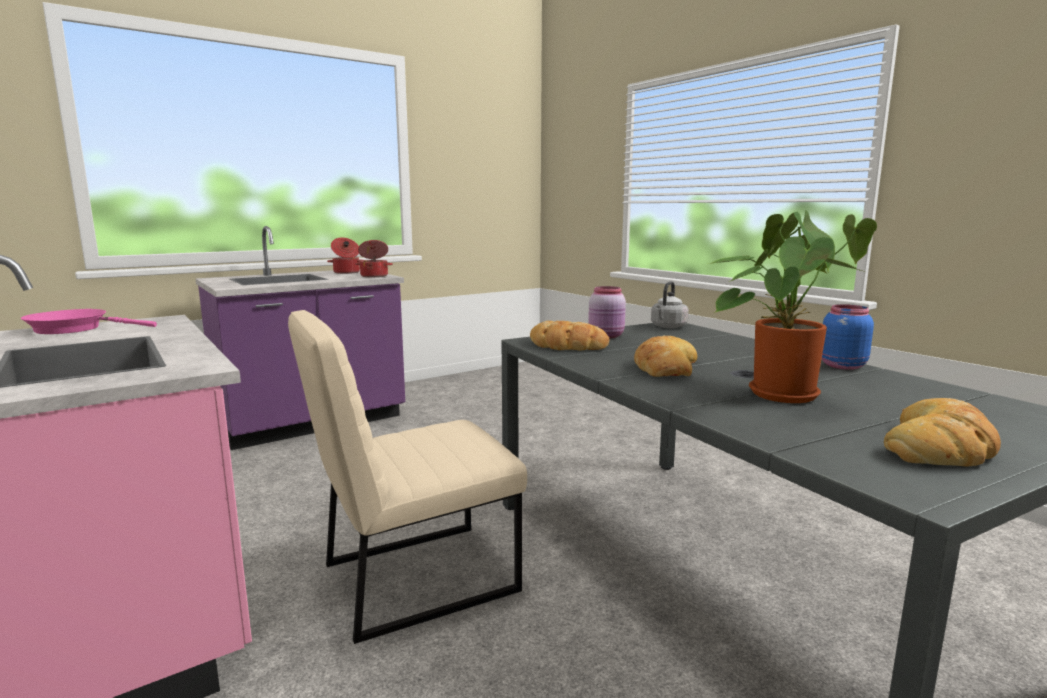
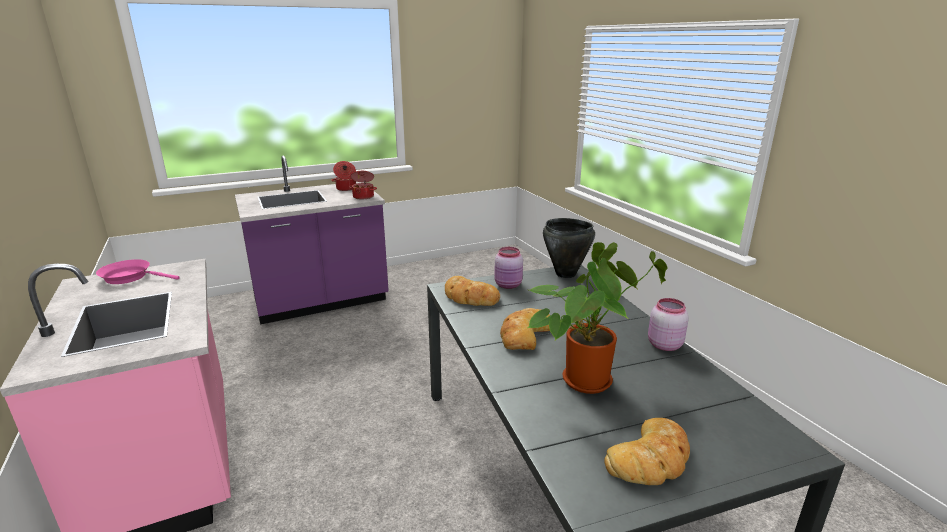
camera: 10 degrees right, 10 degrees up
beige chair [288,310,527,644] -> none
grey kettle [651,281,689,328] -> black cooking pot [543,218,595,278]
blue jar [822,304,874,370] -> pink jar [648,298,689,351]

